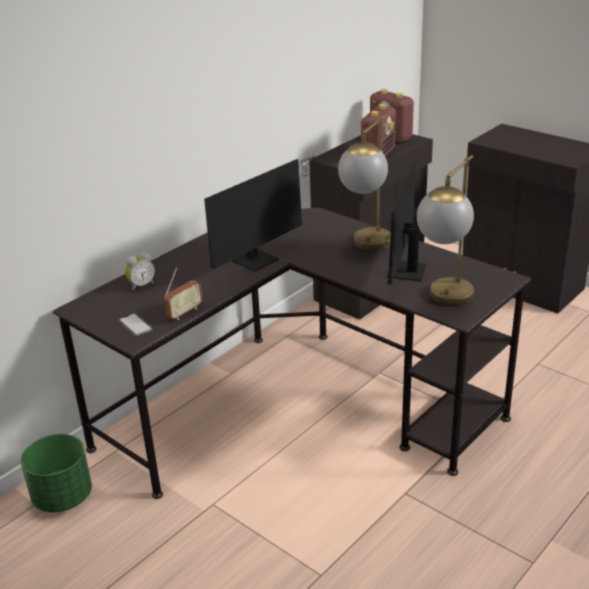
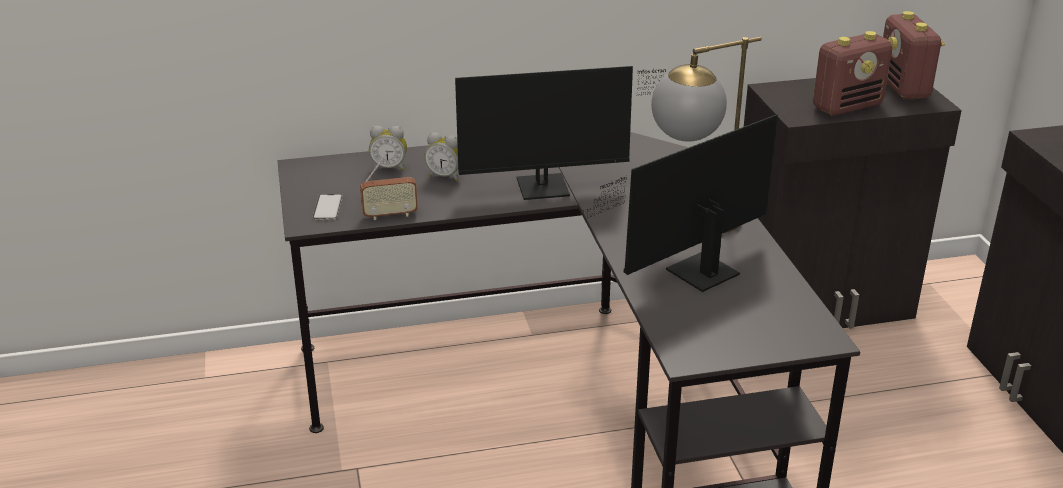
camera: 35 degrees right, 0 degrees up
green planter [21,434,92,513] -> none
table lamp [417,155,474,305] -> none
none -> alarm clock [424,132,458,182]

